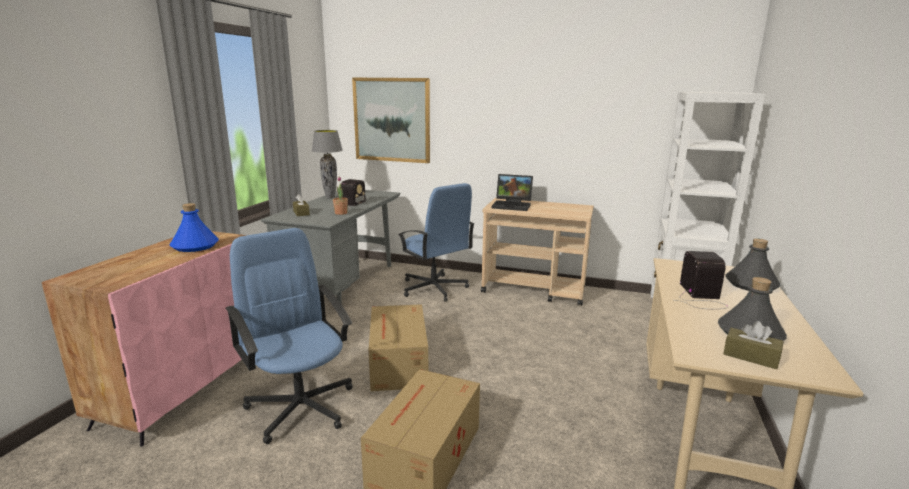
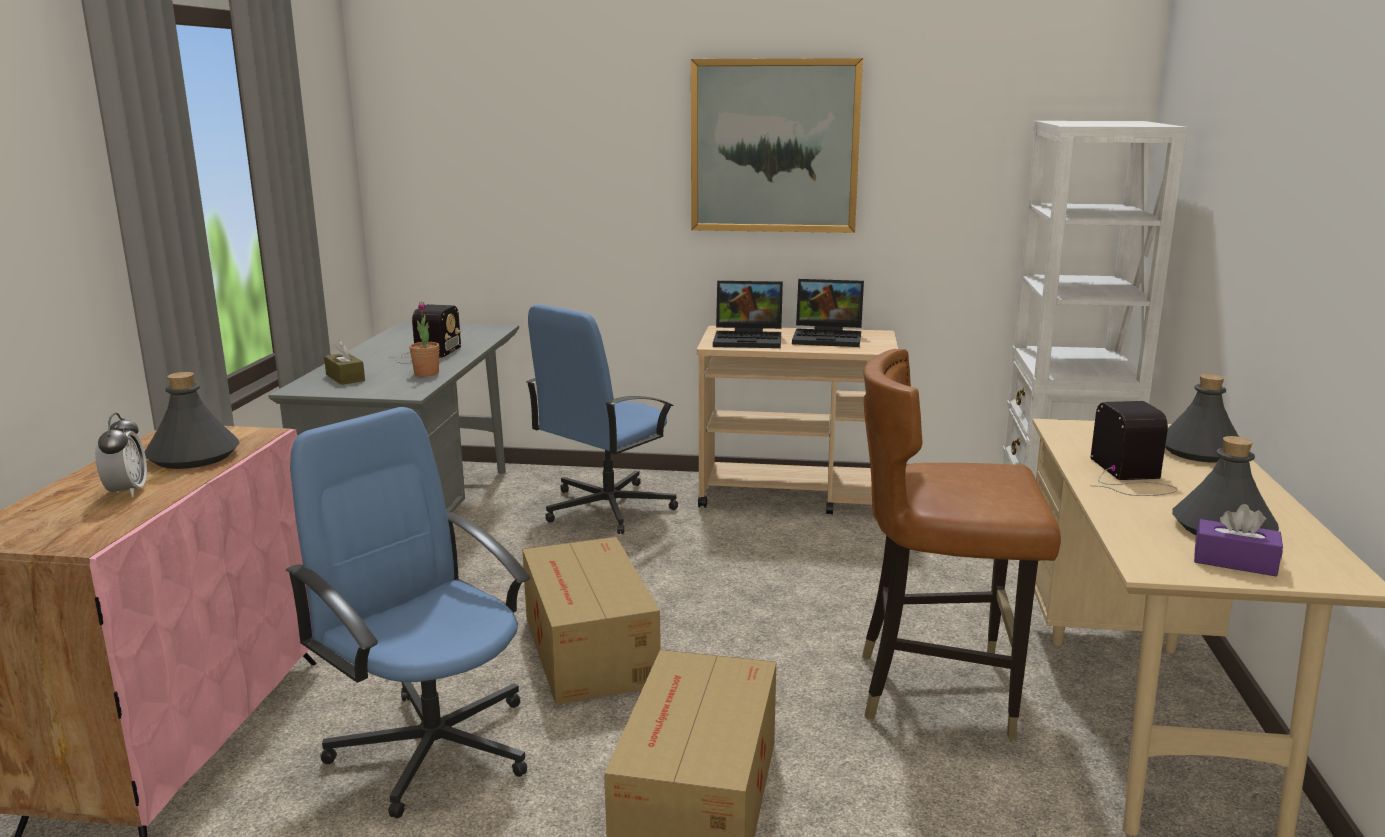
camera: 10 degrees left, 0 degrees up
blue bottle [169,203,219,252] -> grey bottle [144,372,239,469]
grey table lamp [312,130,343,198] -> none
picture [352,78,430,163] -> picture moved to [691,58,863,233]
blue office chair [398,183,475,301] -> blue office chair turned 90 degrees clockwise [526,304,678,534]
brown tissue box [723,321,784,369] -> purple tissue box [1194,504,1283,576]
none -> alarm clock [95,413,147,497]
none -> laptop [792,279,864,347]
none -> brown chair [862,349,1061,740]

